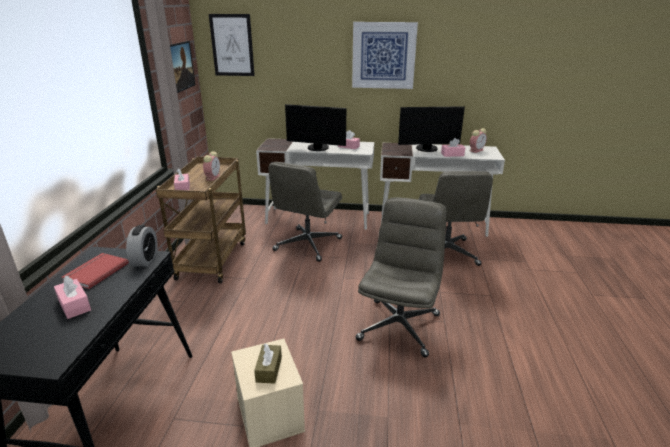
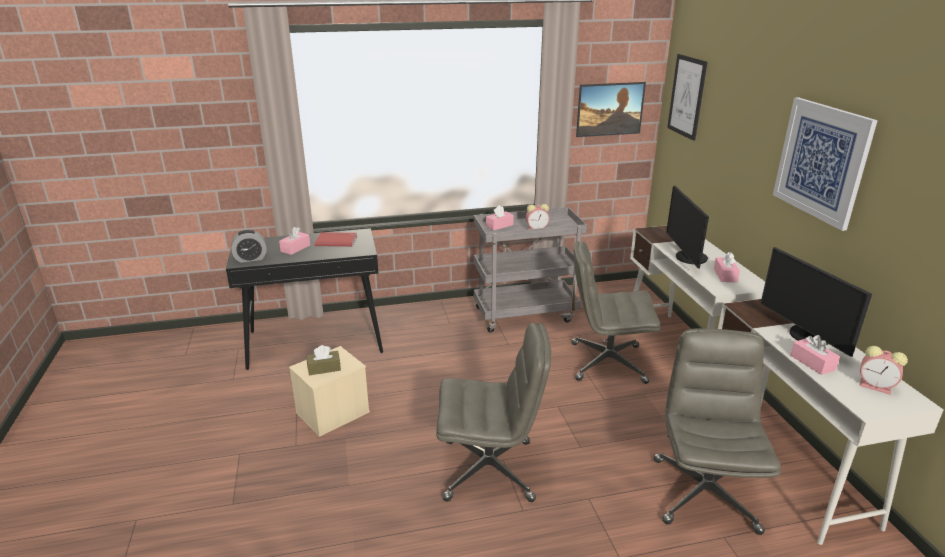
camera: 70 degrees right, 0 degrees up
alarm clock [126,225,157,267] -> alarm clock moved to [231,230,266,263]
brown cart [156,156,246,283] -> grey cart [474,207,587,333]
grey office chair [419,171,493,266] -> grey office chair turned 120 degrees clockwise [654,328,781,535]

